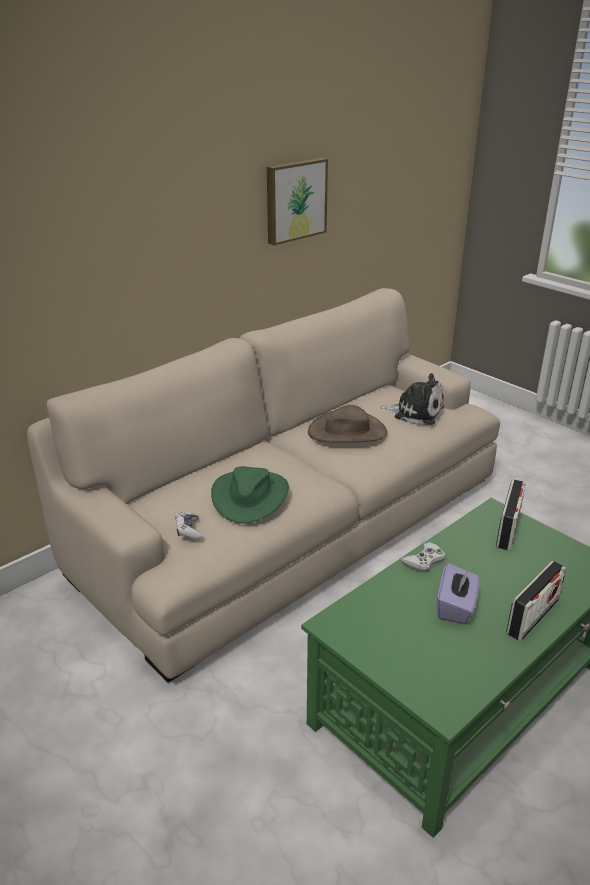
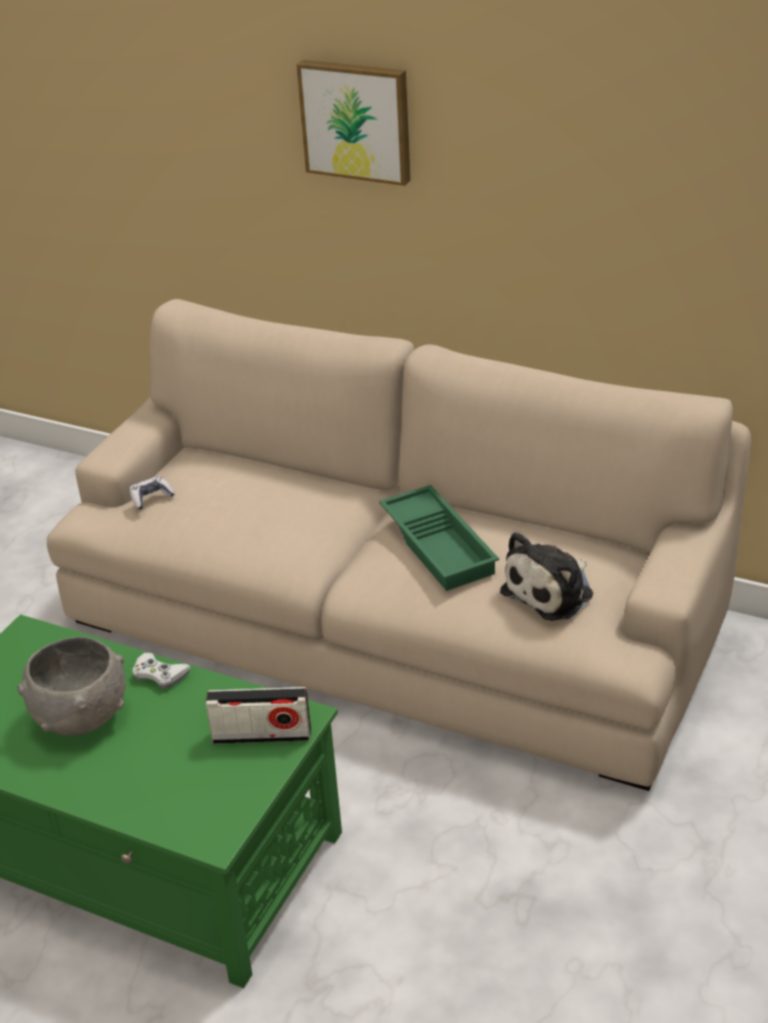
camera: 70 degrees right, 5 degrees up
green hat [211,466,289,524] -> none
picture [267,158,328,245] -> picture moved to [297,60,411,186]
brown hat [308,405,388,443] -> green tray [379,485,499,591]
plush toy [379,373,444,425] -> plush toy turned 45 degrees clockwise [500,532,593,621]
purple tissue box [437,563,480,625] -> grey bowl [17,637,126,736]
radio [506,561,566,641] -> none

